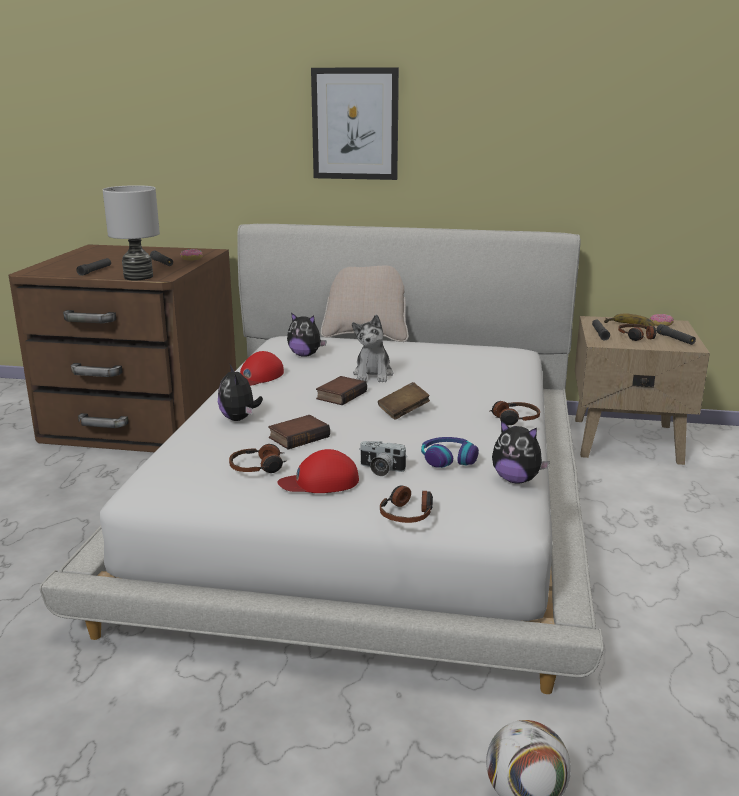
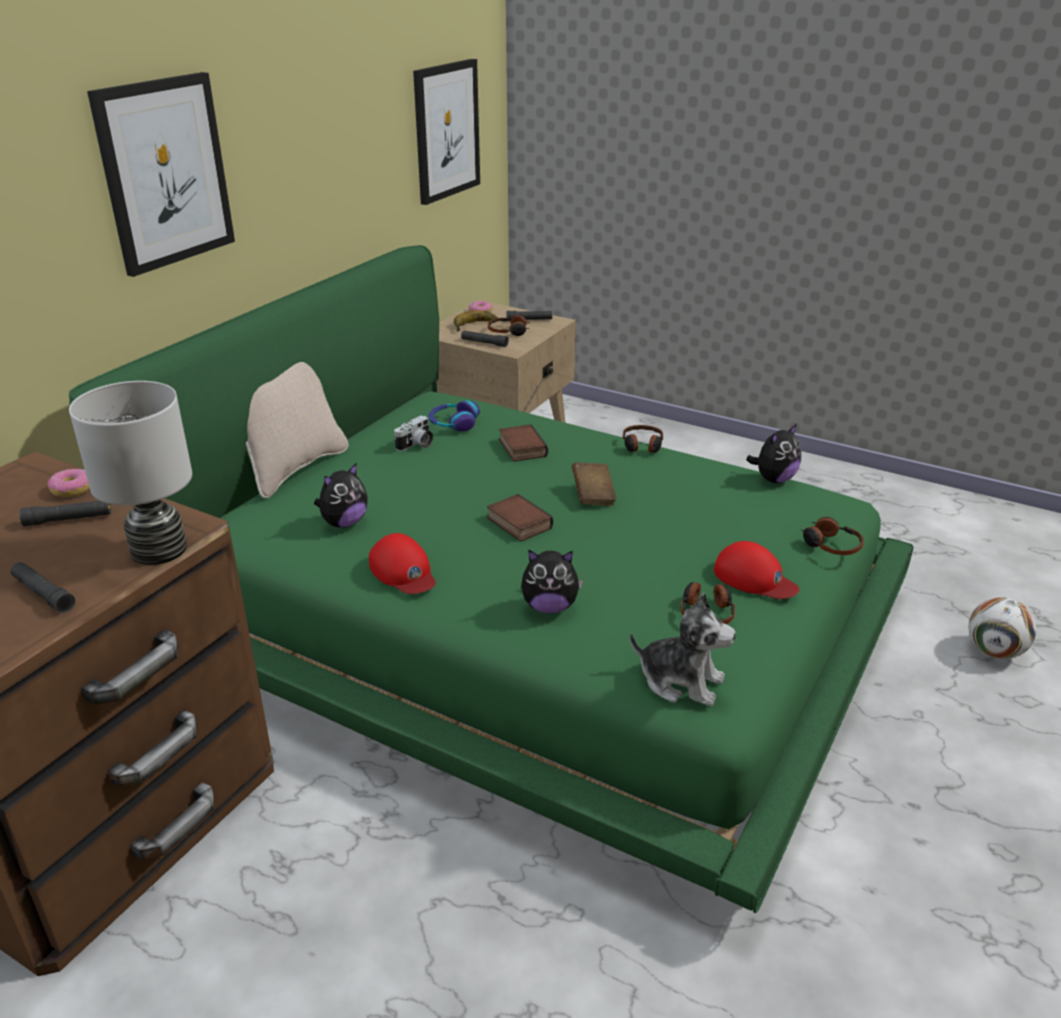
camera: 70 degrees left, 10 degrees up
white bed [39,224,604,694] -> green bed [69,245,914,913]
book [268,415,330,450] -> book moved to [499,424,548,462]
red cap [277,449,359,493] -> red cap turned 60 degrees counterclockwise [714,541,800,599]
plush toy [352,314,393,382] -> plush toy moved to [630,593,736,706]
camera [359,441,407,476] -> camera moved to [394,416,433,451]
headphones [421,437,479,468] -> headphones moved to [429,401,480,432]
none -> picture [413,59,480,205]

